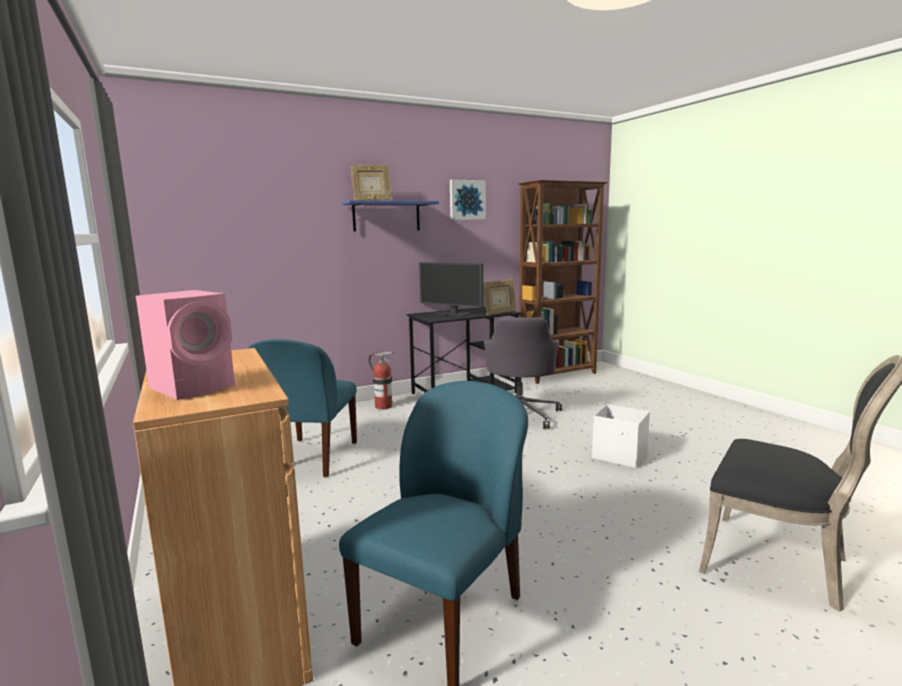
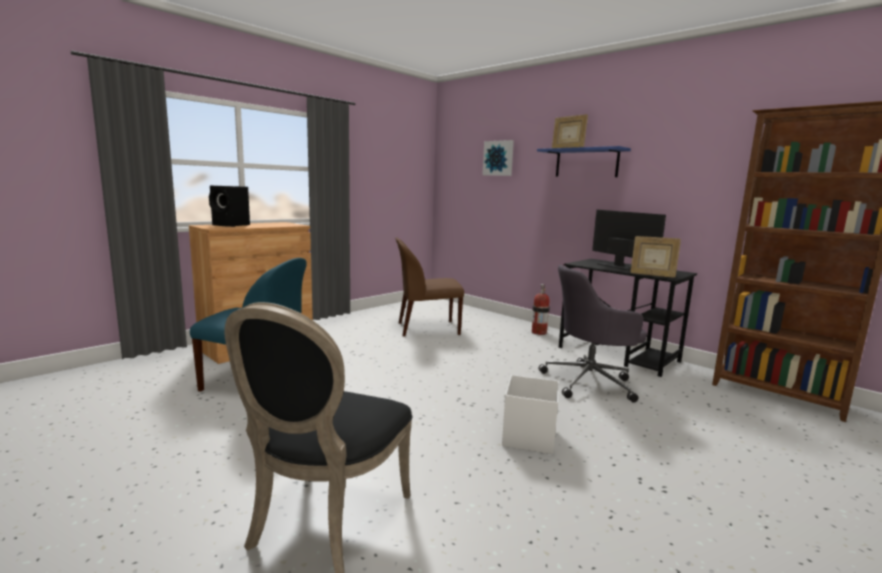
camera: 70 degrees right, 0 degrees up
pink speaker [136,290,235,400] -> black speaker [209,186,250,227]
blue chair [248,339,357,477] -> brown chair [395,238,464,337]
monitor [419,262,483,316] -> monitor turned 135 degrees clockwise [592,210,666,270]
picture [450,179,486,220] -> picture moved to [482,140,514,176]

